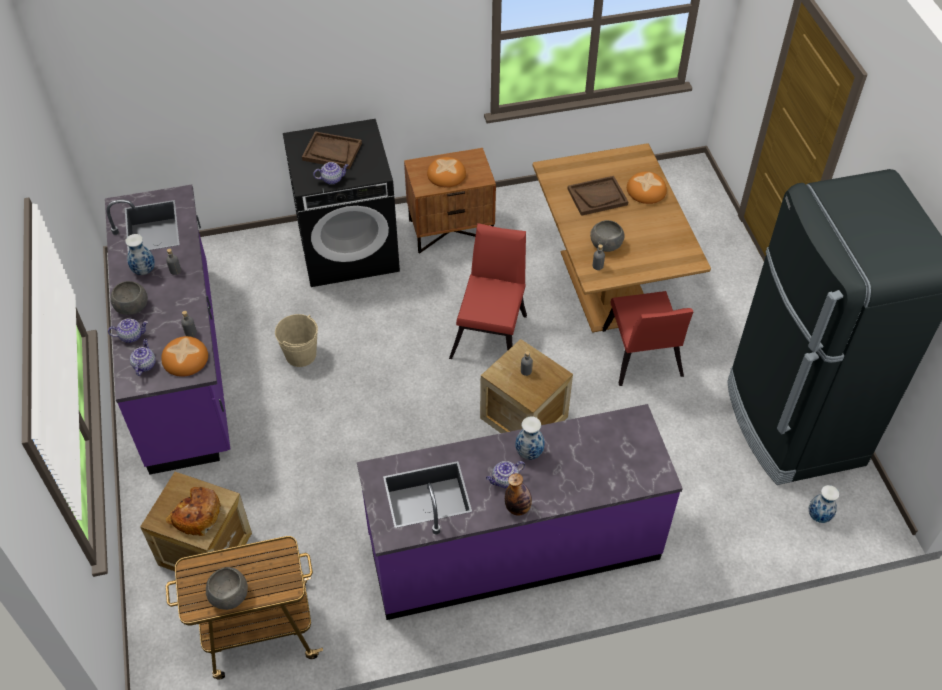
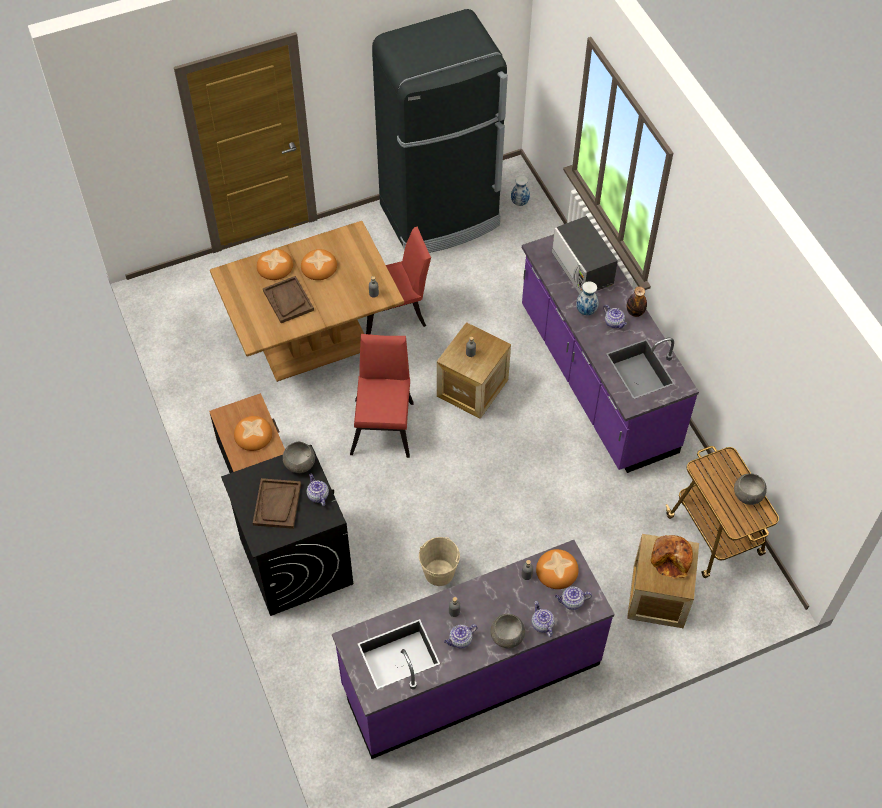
camera: 100 degrees left, 5 degrees up
vase [125,234,155,275] -> teapot [444,624,477,649]
red chair [449,223,527,359] -> red chair turned 90 degrees clockwise [350,334,414,458]
grey bowl [590,220,624,252] -> grey bowl moved to [283,442,315,473]
none -> bread [301,249,337,280]
none -> microwave [552,216,618,294]

